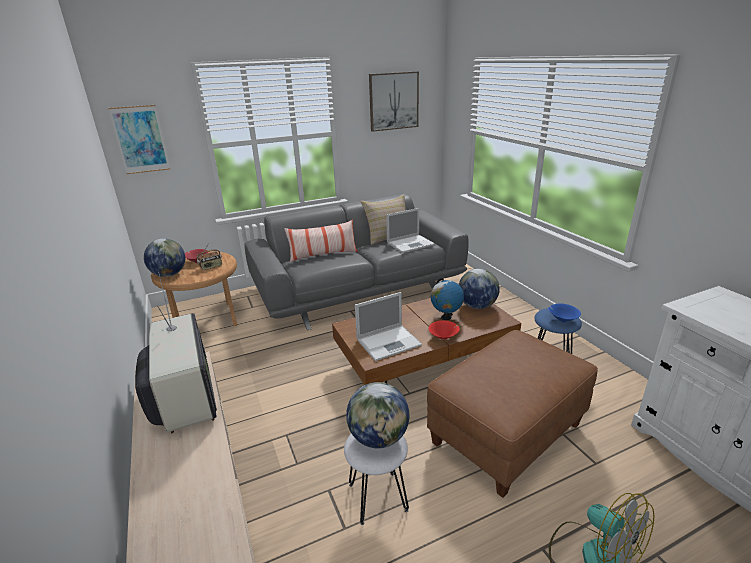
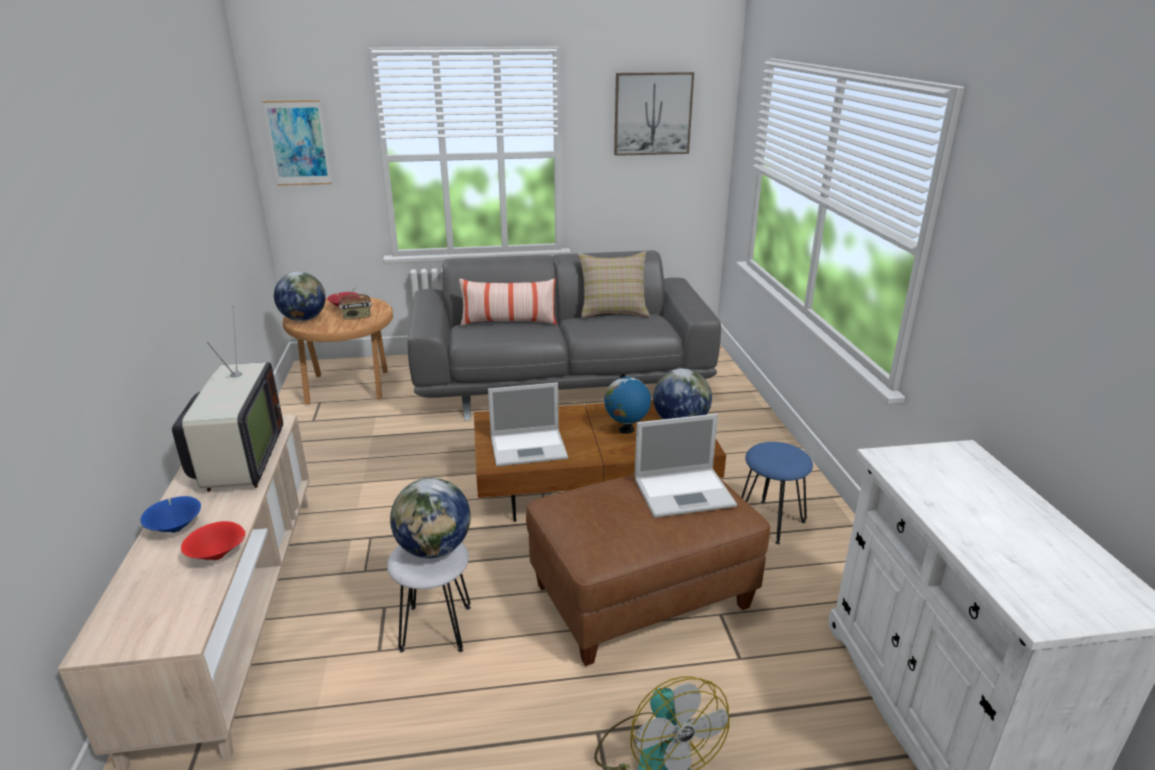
camera: 15 degrees right, 0 degrees up
laptop [386,208,435,253] -> laptop moved to [634,414,737,518]
red bowl [429,320,460,340] -> red bowl moved to [181,521,245,560]
blue bowl [548,304,581,322] -> blue bowl moved to [140,496,201,533]

